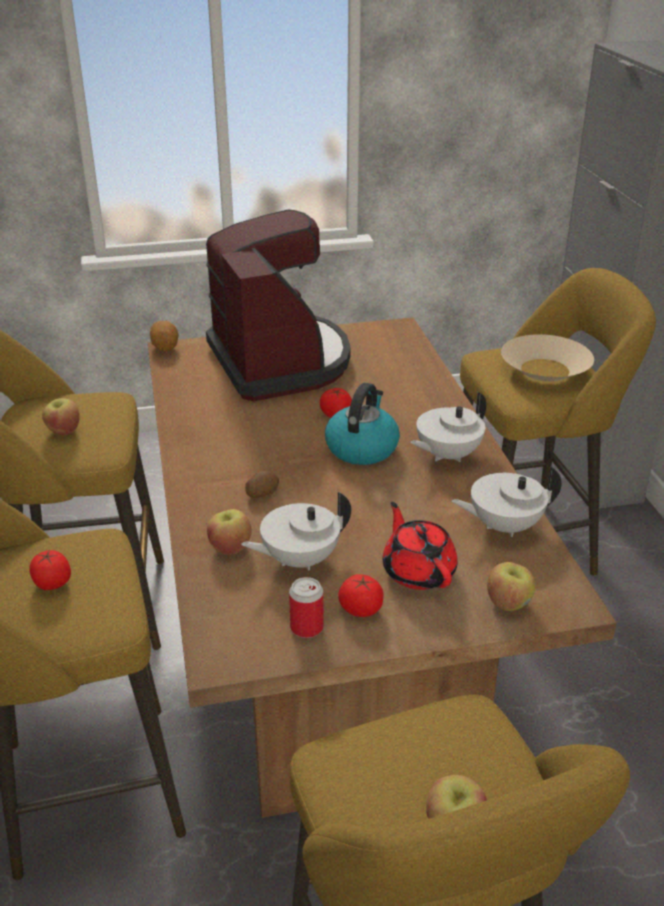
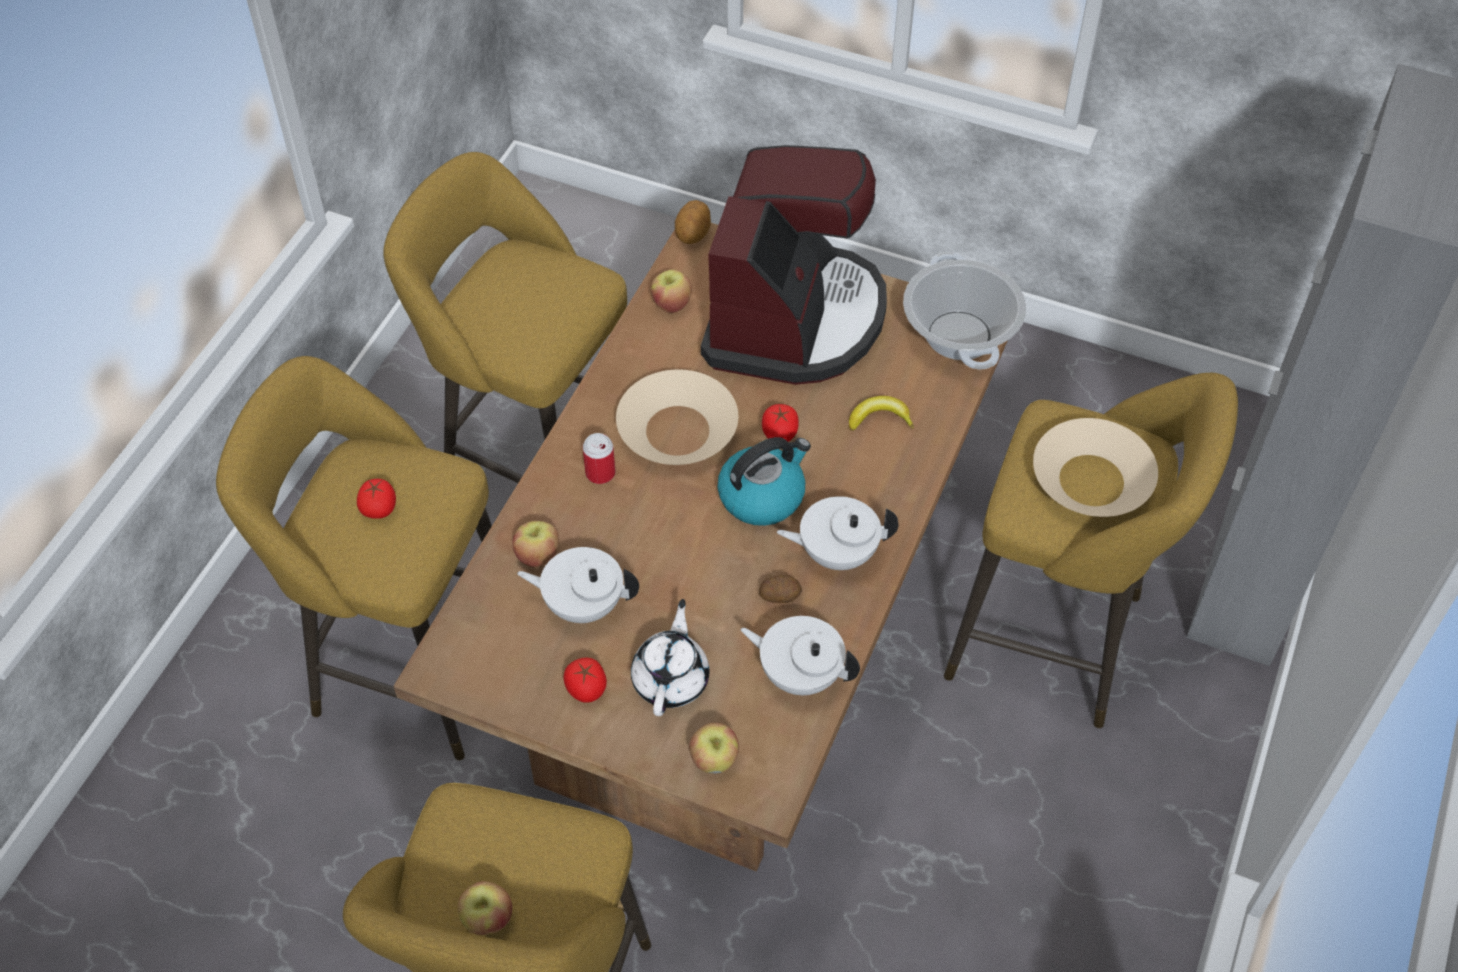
camera: 35 degrees right, 20 degrees up
apple [42,398,80,435] -> apple moved to [651,269,692,313]
potato [245,471,279,498] -> potato moved to [759,575,802,603]
can [289,577,324,638] -> can moved to [583,433,615,484]
red teapot [383,502,458,590] -> white teapot [631,599,709,716]
none -> beige bowl [616,369,738,465]
none -> banana [849,396,914,431]
none -> cooking pot [903,252,1026,369]

